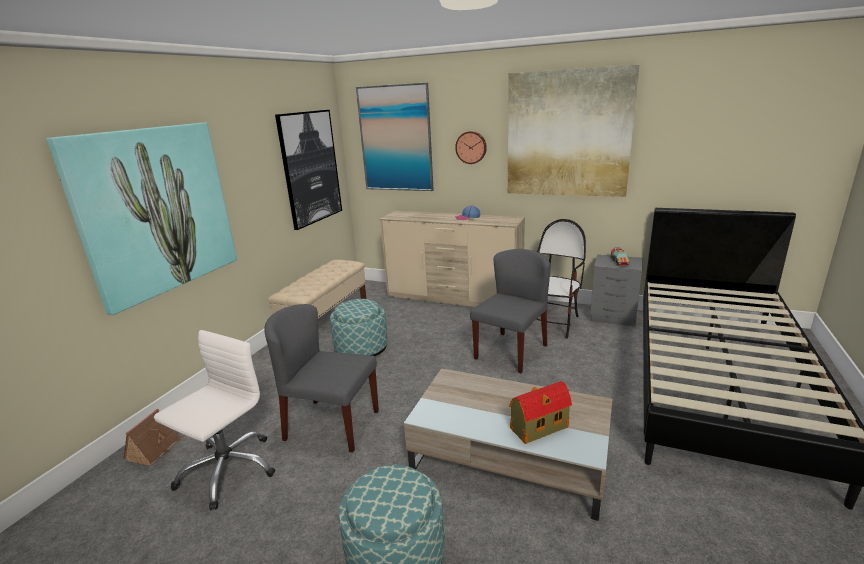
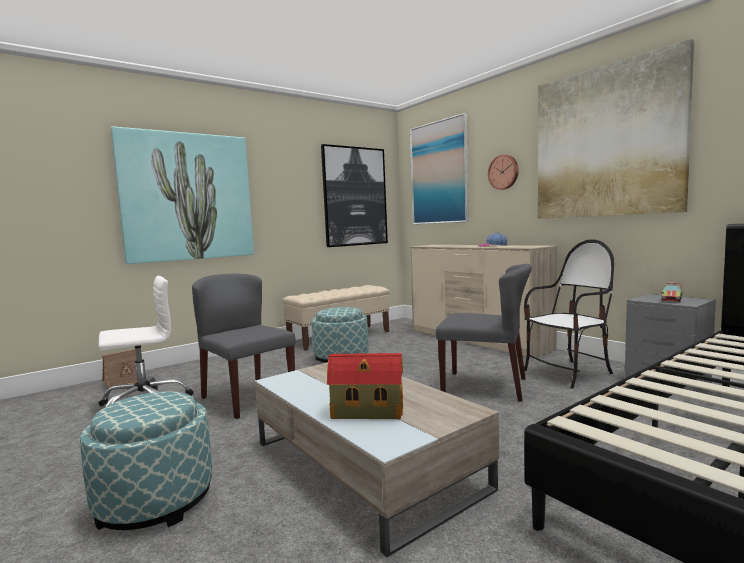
camera: 30 degrees right, 15 degrees down
grey chair [470,249,550,373] -> grey chair turned 45 degrees clockwise [436,264,532,402]

